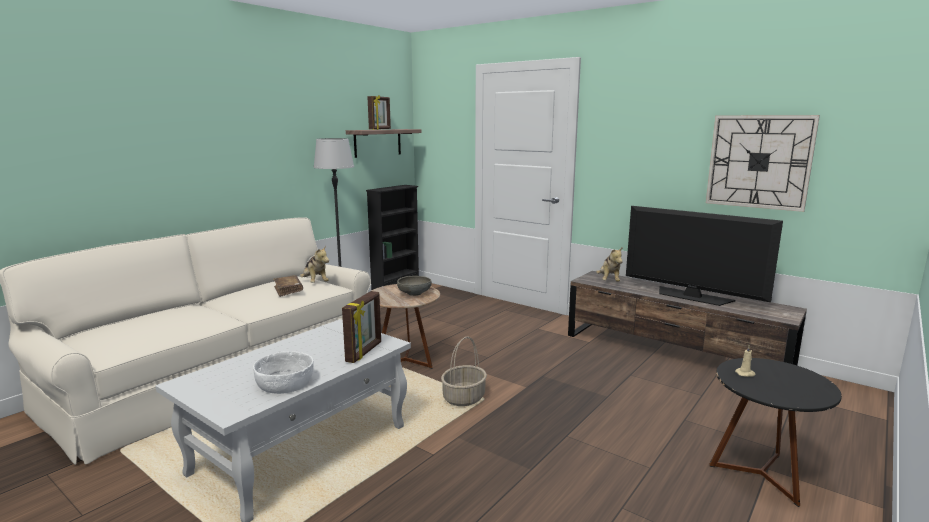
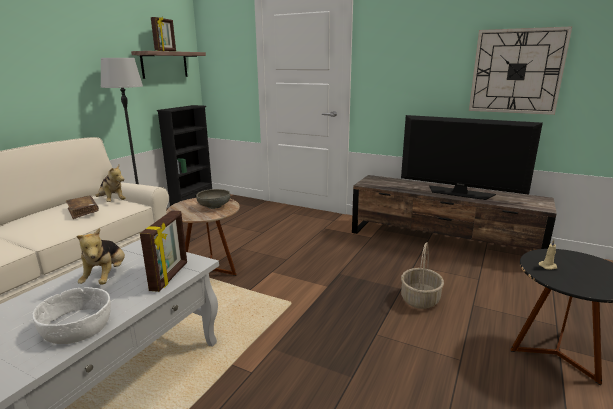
camera: 10 degrees left, 5 degrees up
basket [441,337,487,406] -> basket moved to [401,242,444,309]
plush toy [596,247,623,282] -> plush toy moved to [76,228,125,285]

